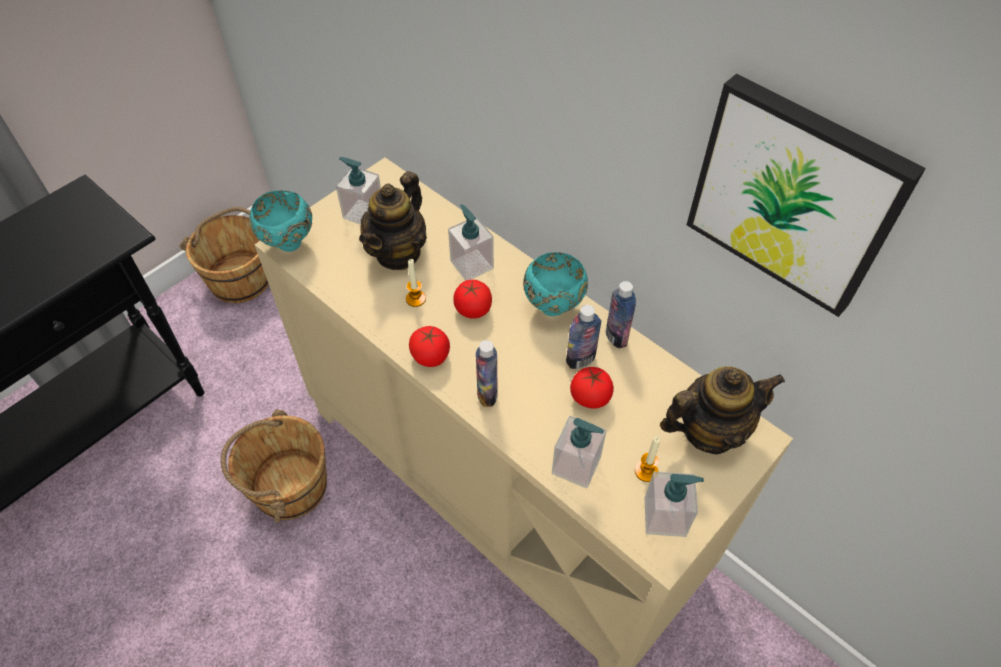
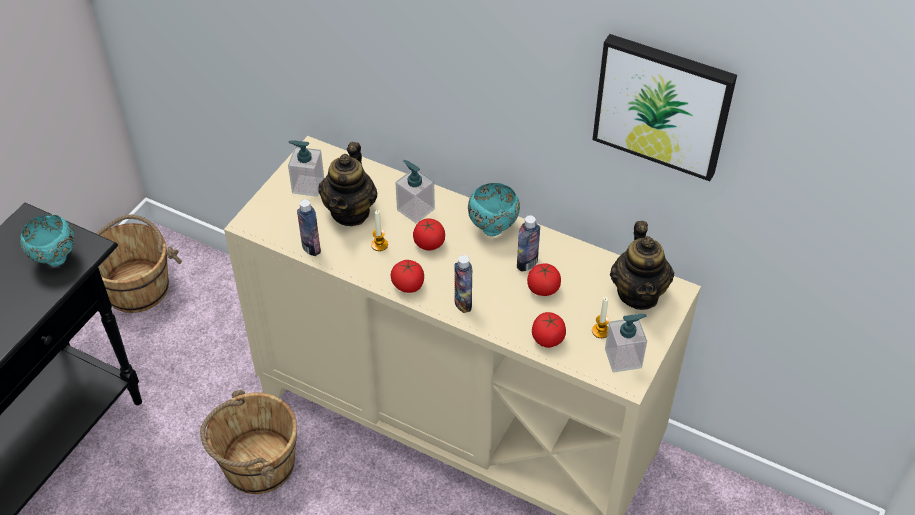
camera: 15 degrees left, 5 degrees down
turquoise bowl [250,191,312,252] -> turquoise bowl moved to [20,215,75,266]
soap dispenser [552,416,606,488] -> tomato [532,312,566,348]
bottle [606,281,636,349] -> bottle moved to [297,199,321,256]
teapot [660,366,785,454] -> teapot turned 120 degrees clockwise [610,221,674,310]

